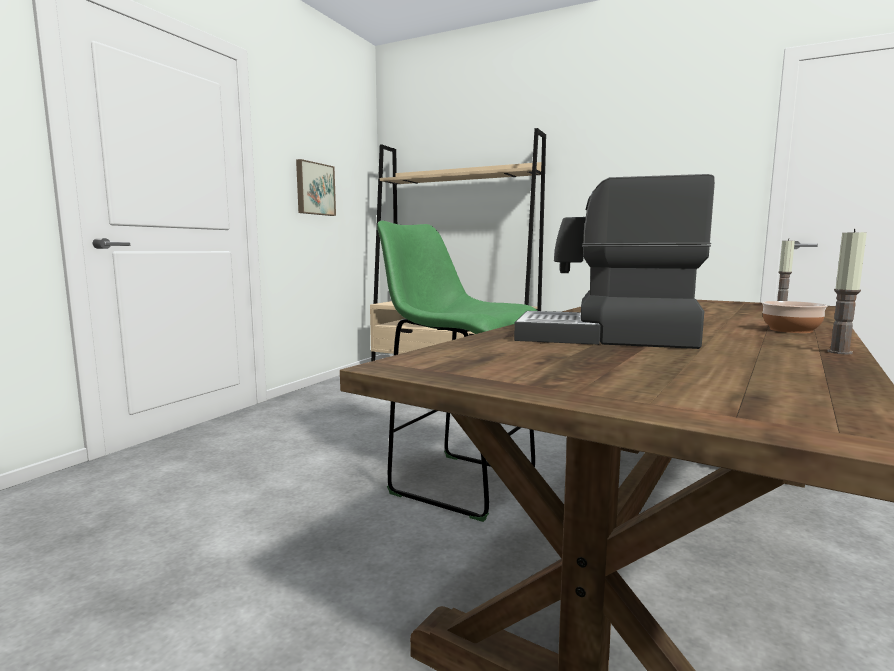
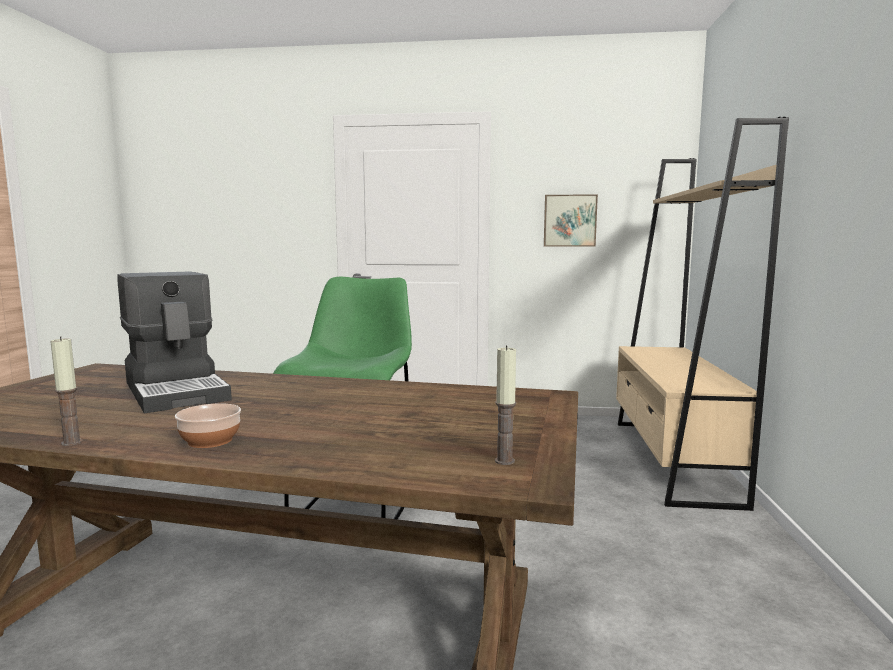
camera: 70 degrees right, 0 degrees up
coffee machine [514,174,715,349] -> coffee machine turned 150 degrees clockwise [117,271,232,413]

